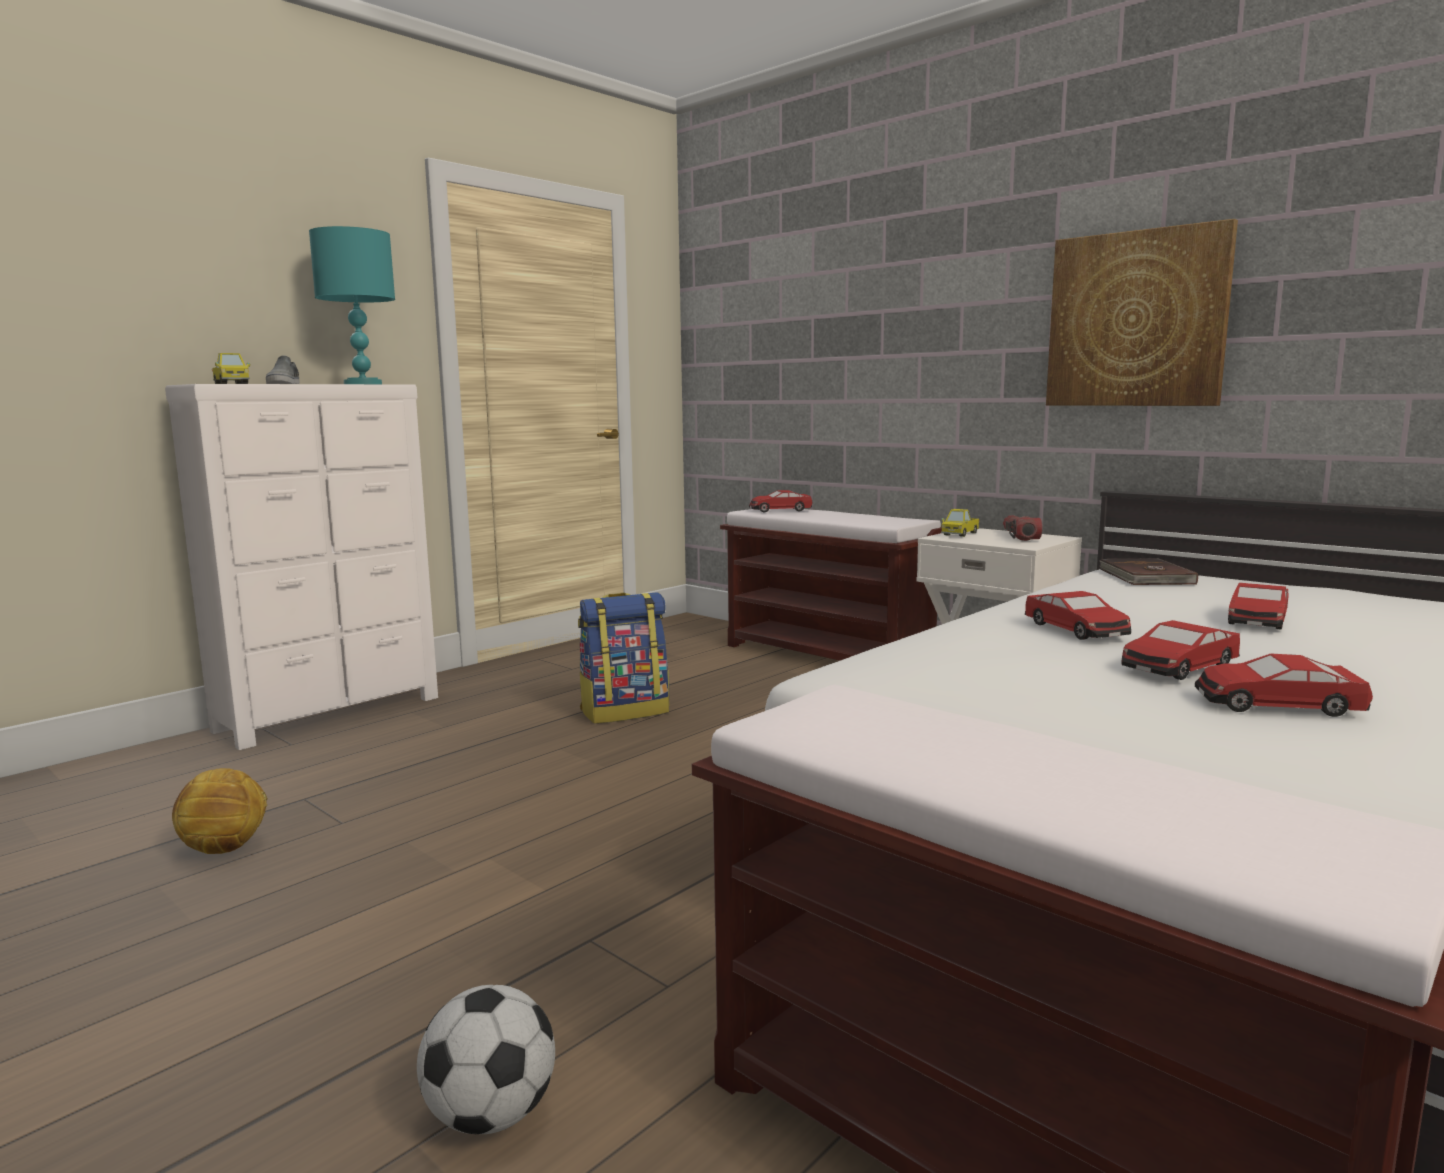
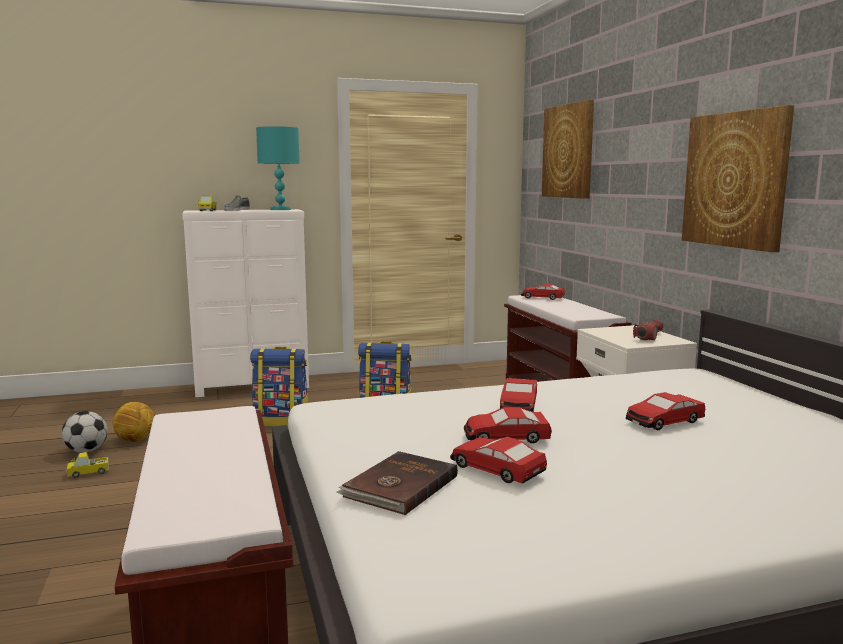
camera: 30 degrees right, 0 degrees up
football [417,985,555,1134] -> football moved to [62,411,108,453]
toy truck [941,509,980,537] -> toy truck moved to [66,452,109,478]
brown book [1099,558,1198,585] -> brown book moved to [337,451,458,515]
none -> backpack [250,347,308,427]
none -> picture [542,100,594,199]

